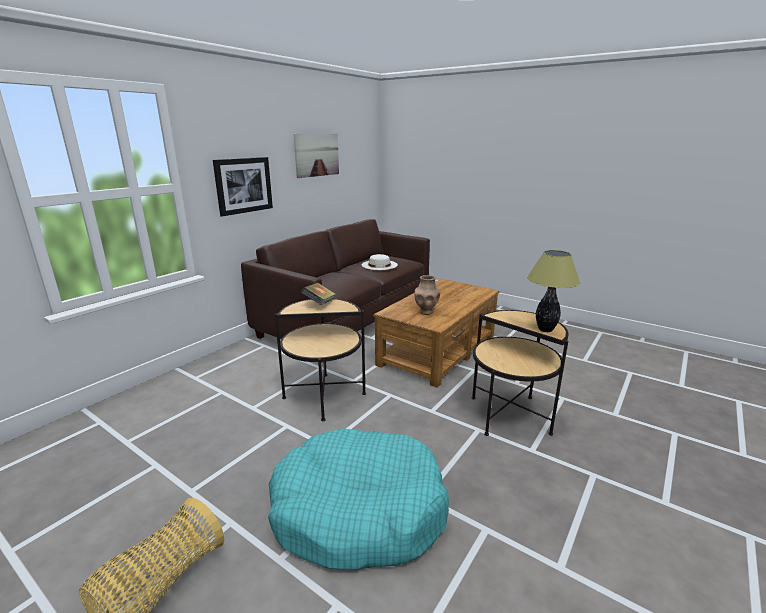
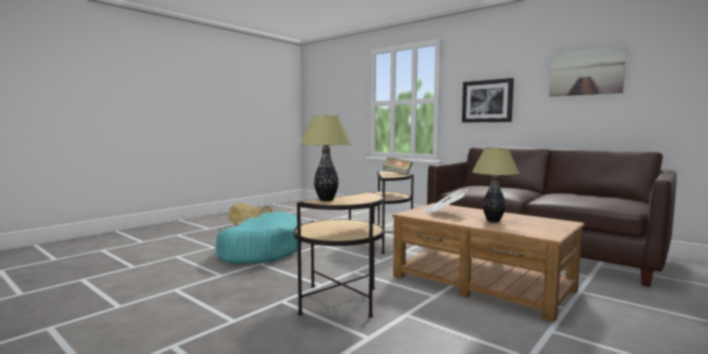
camera: 95 degrees right, 15 degrees down
white hat [362,254,398,270] -> none
brown vase [414,275,440,315] -> newspaper [423,189,468,213]
none -> table lamp [472,148,520,222]

